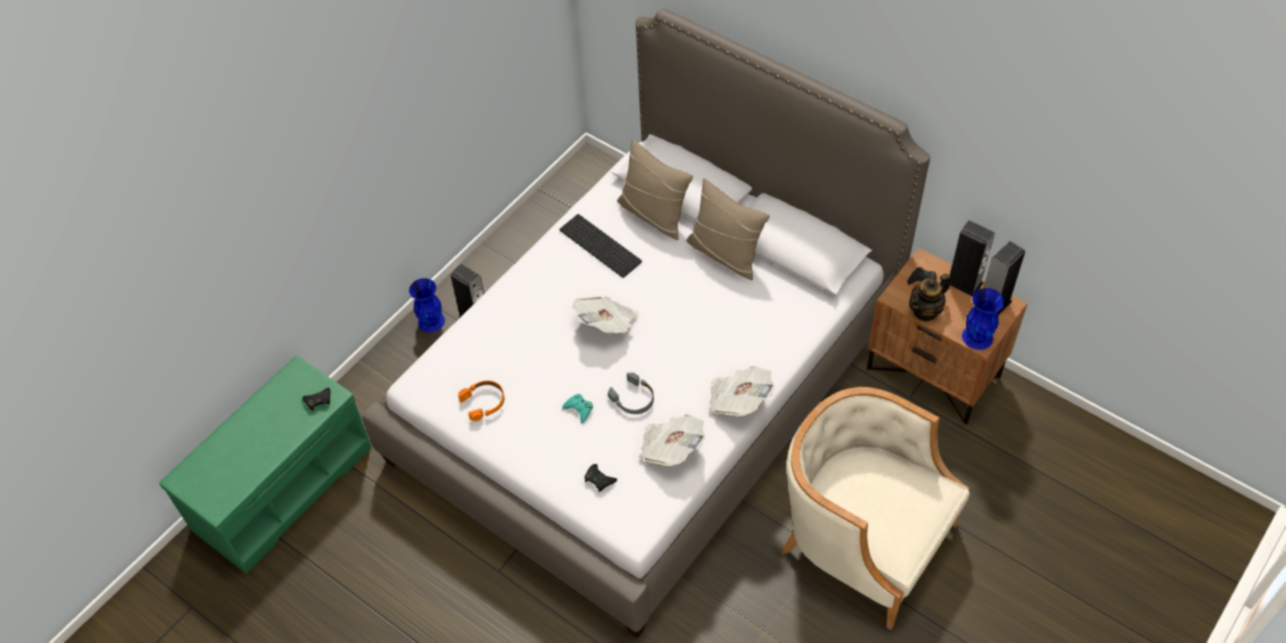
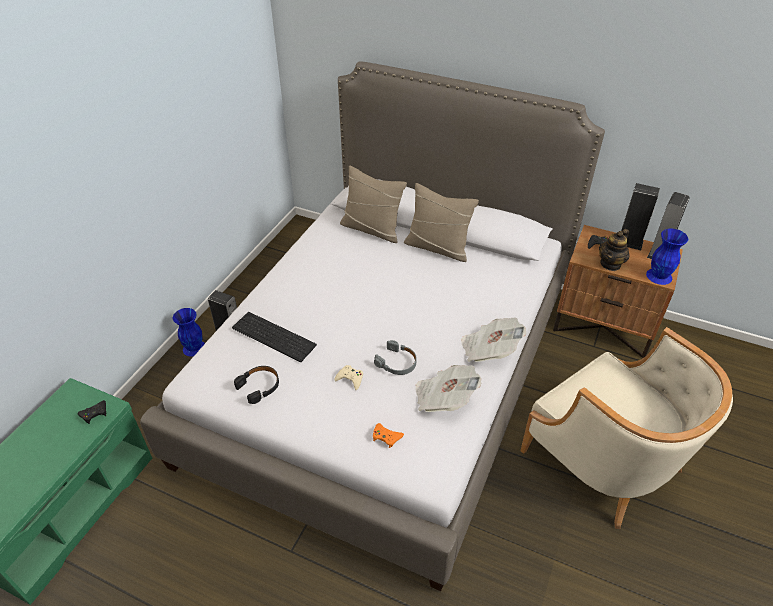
camera: 15 degrees left, 10 degrees down
orange headphones [458,380,505,421] -> black headphones [234,366,279,404]
keyboard [559,214,642,278] -> keyboard moved to [232,312,317,362]
turquoise game controller [562,394,593,423] -> beige game controller [334,365,363,390]
newspaper [572,296,639,333] -> none
black game controller [584,464,617,492] -> orange game controller [373,423,404,448]
beige armchair [781,387,970,630] -> beige armchair turned 150 degrees counterclockwise [520,327,733,529]

